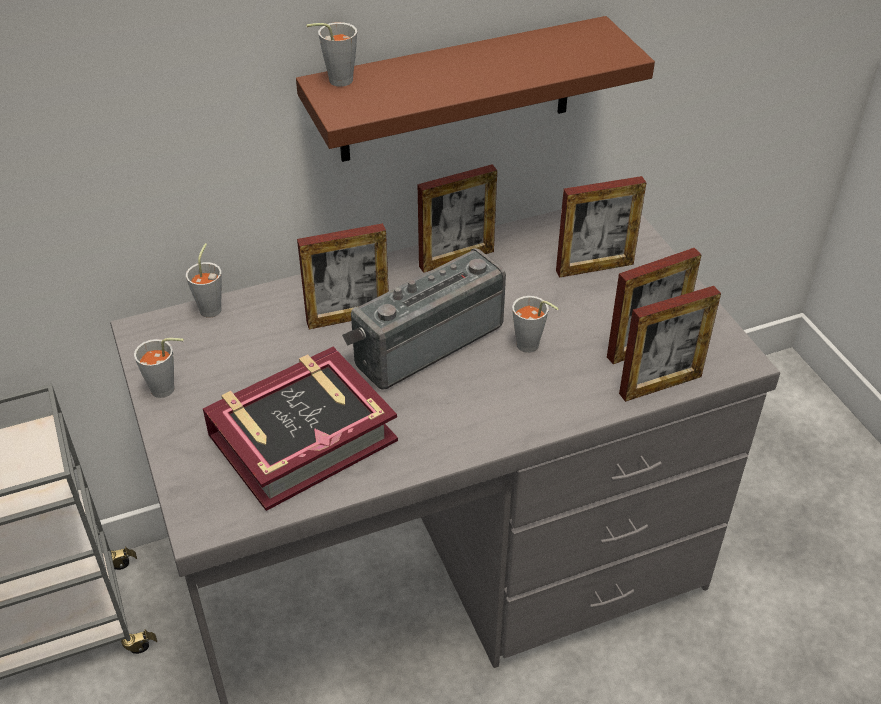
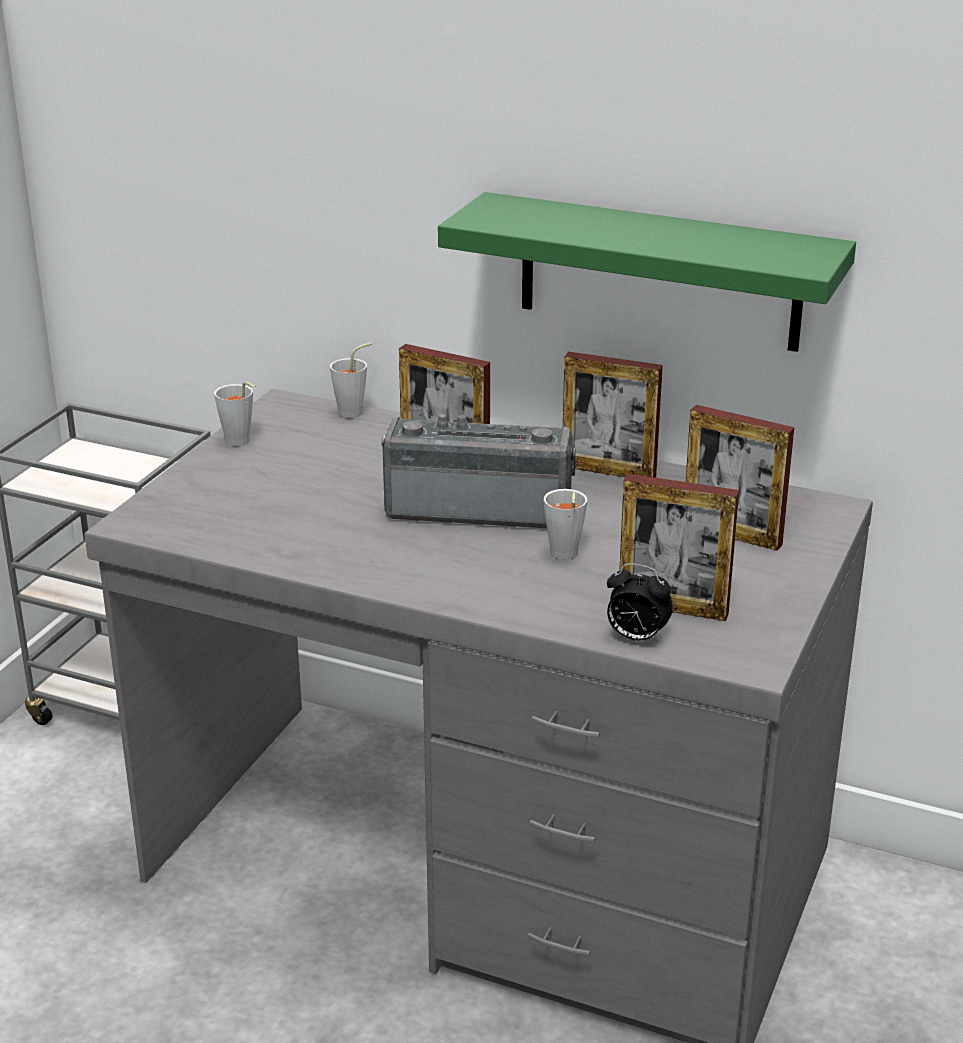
camera: 45 degrees right, 15 degrees down
book [203,347,398,511] -> none
brown shelf [296,16,655,162] -> green shelf [438,192,856,352]
grey cup [306,22,357,87] -> none
picture frame [619,286,721,402] -> alarm clock [607,563,673,644]

